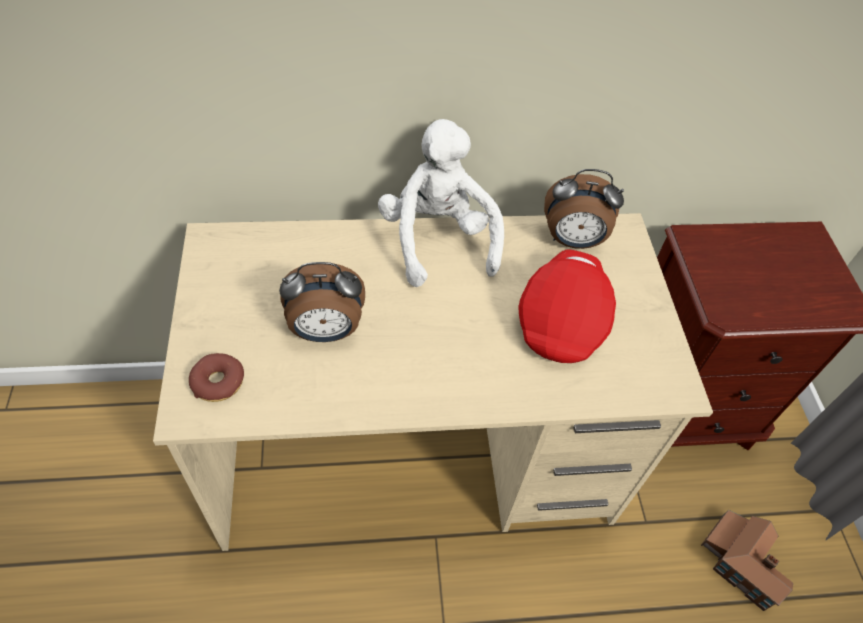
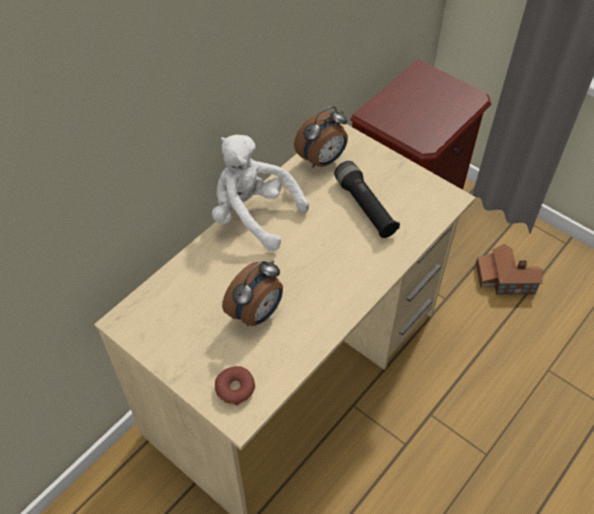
camera: 40 degrees left, 0 degrees up
red cap [518,249,616,363] -> black flashlight [334,161,400,238]

